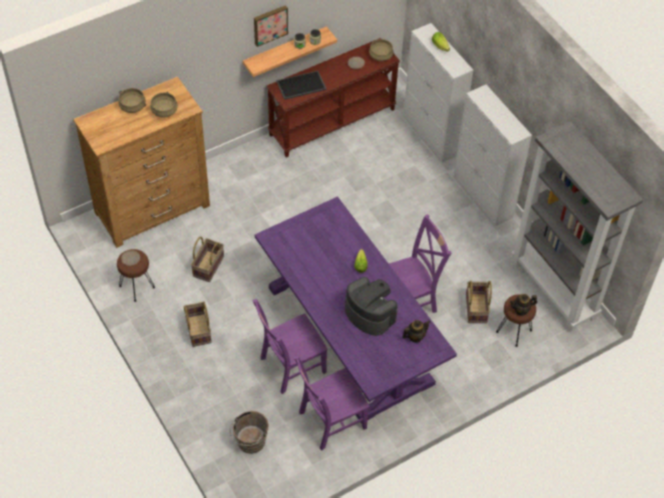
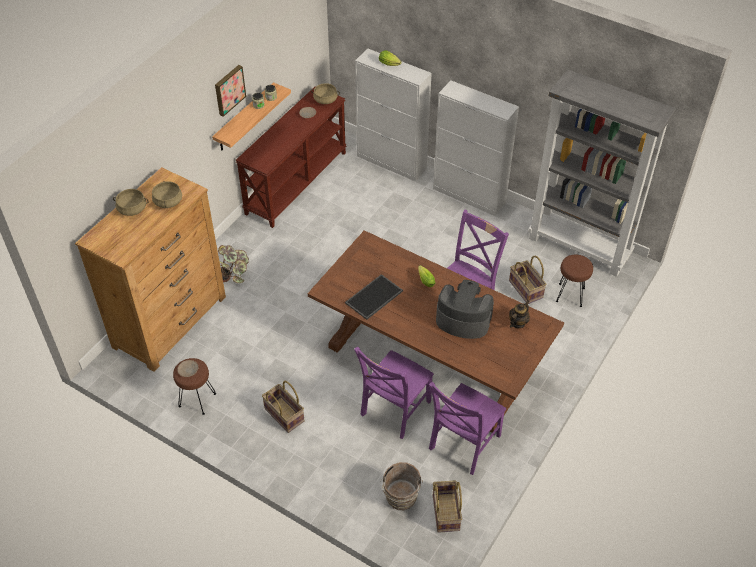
camera: 25 degrees left, 5 degrees down
basket [191,237,224,282] -> basket moved to [433,480,462,533]
purple dining table [255,196,457,424] -> brown dining table [308,230,564,433]
tray [276,71,327,100] -> tray moved to [345,274,403,320]
teapot [510,294,537,316] -> none
none -> potted plant [218,245,249,283]

